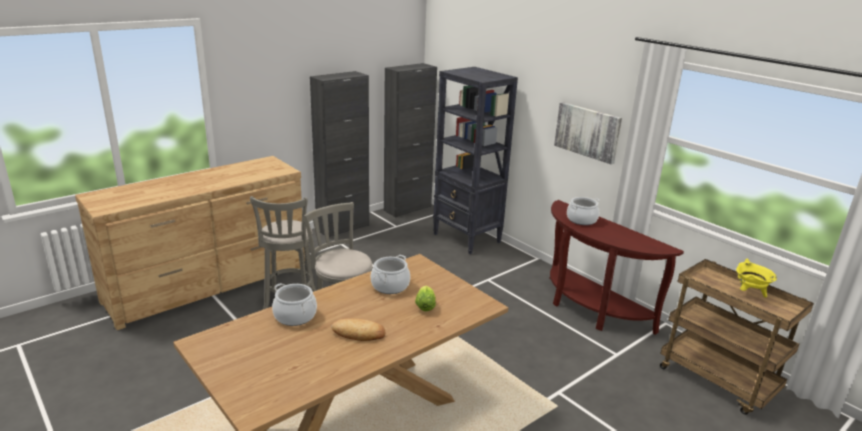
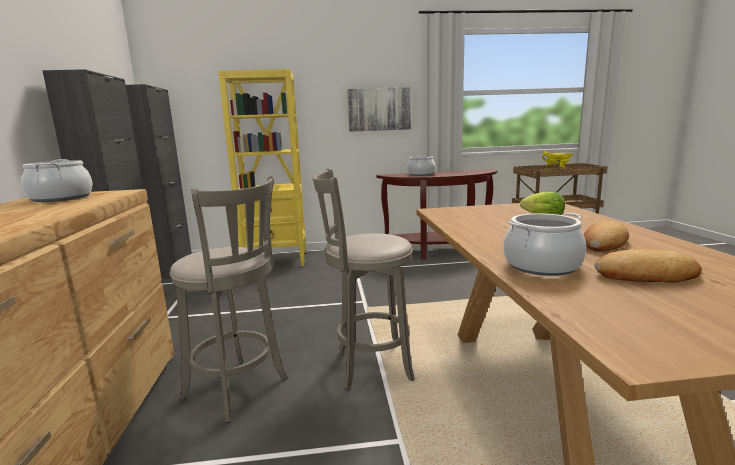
camera: 55 degrees left, 10 degrees down
cooking pot [371,255,410,294] -> cooking pot moved to [21,159,93,202]
black bookcase [433,67,518,254] -> yellow bookcase [218,69,306,266]
none -> bread [594,249,702,282]

